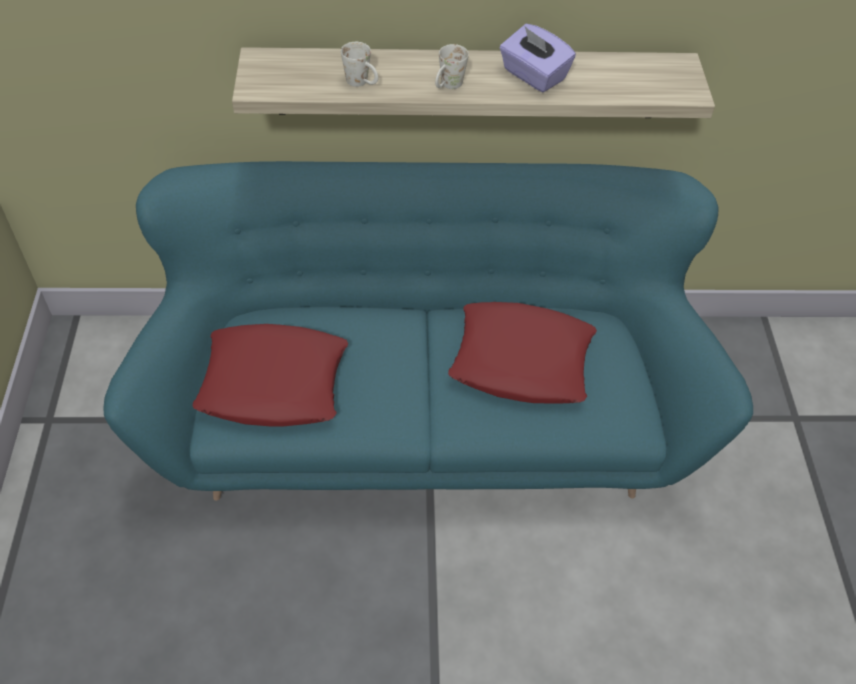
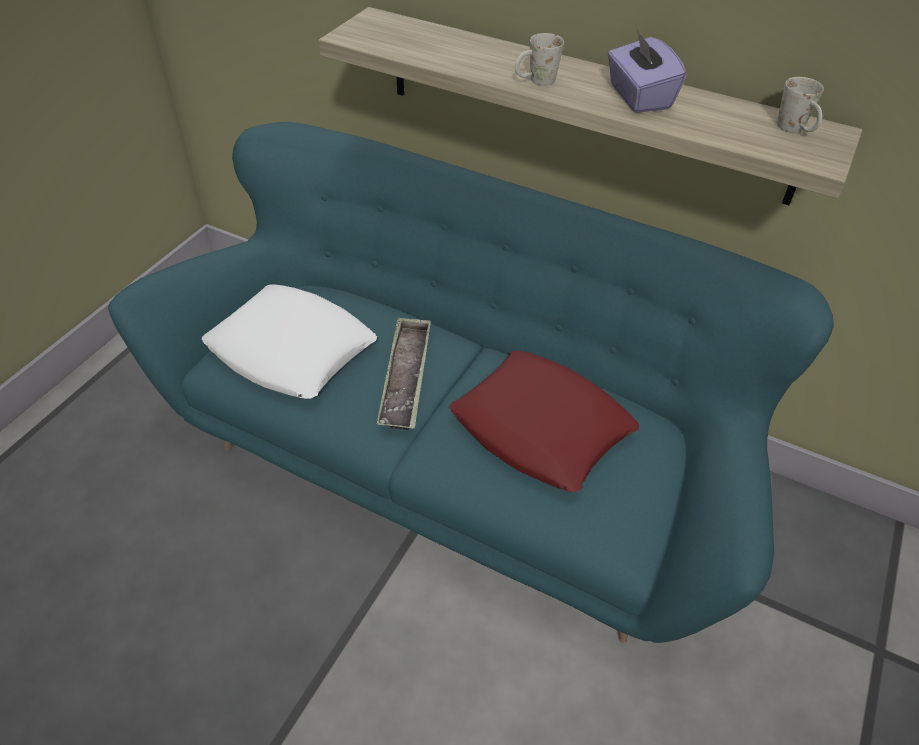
camera: 30 degrees right, 5 degrees down
red pillow [192,324,348,427] -> white pillow [202,284,377,399]
white mug [341,42,378,87] -> white mug moved to [777,77,824,132]
none -> tray [377,318,431,430]

